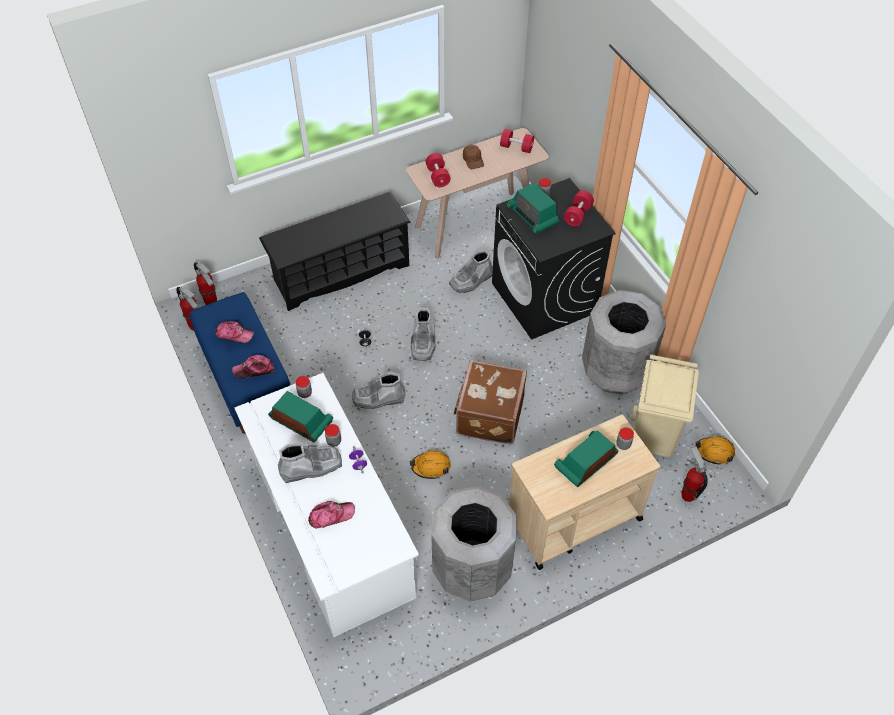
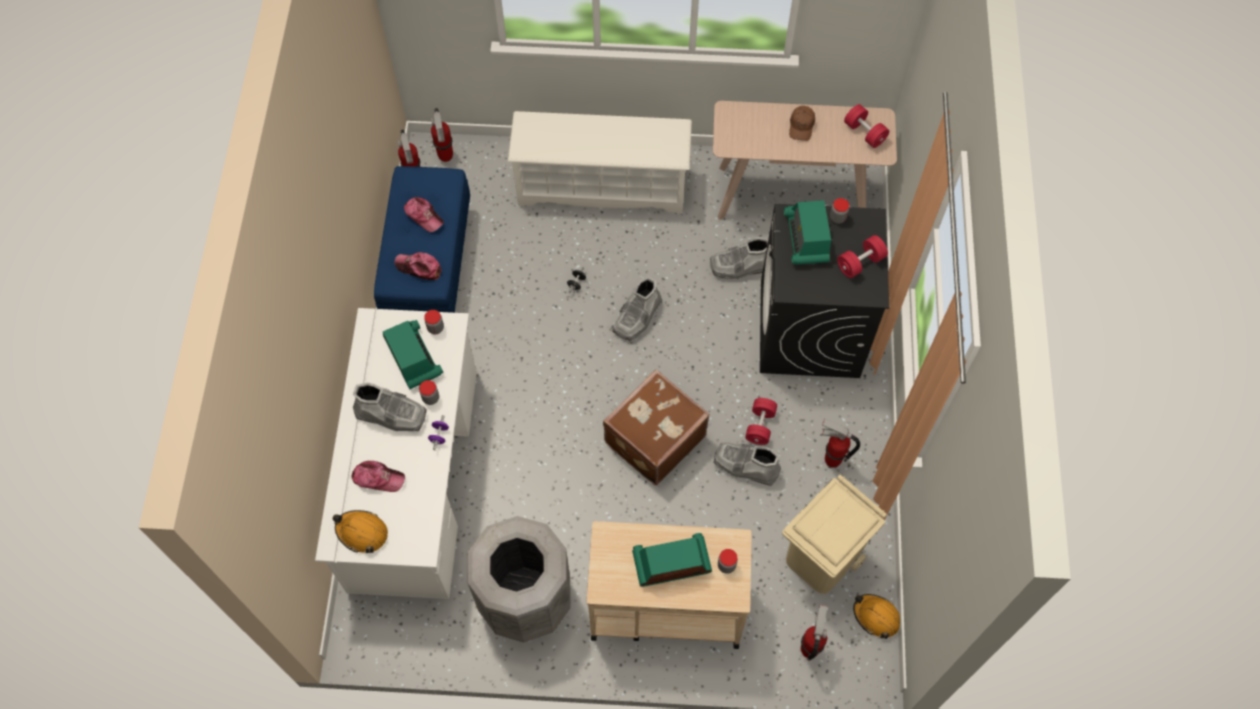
camera: 30 degrees right, 10 degrees up
black shoe rack [259,192,411,311] -> white shoe rack [508,111,692,213]
grey boot [352,372,405,409] -> grey boot moved to [714,442,781,486]
orange hard hat [410,450,451,479] -> orange hard hat moved to [333,510,388,553]
red dumbbell [426,153,450,187] -> red dumbbell moved to [745,398,777,445]
grey trash can [582,290,666,395] -> fire extinguisher [820,418,860,468]

